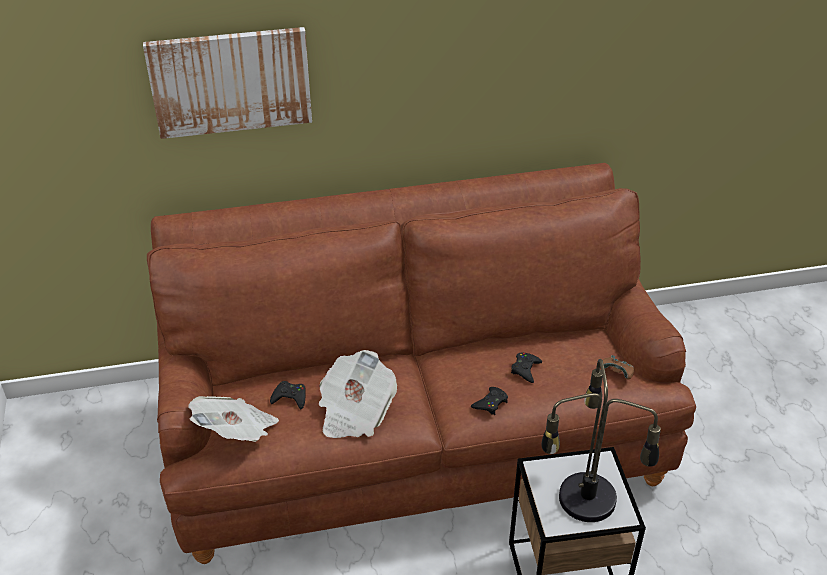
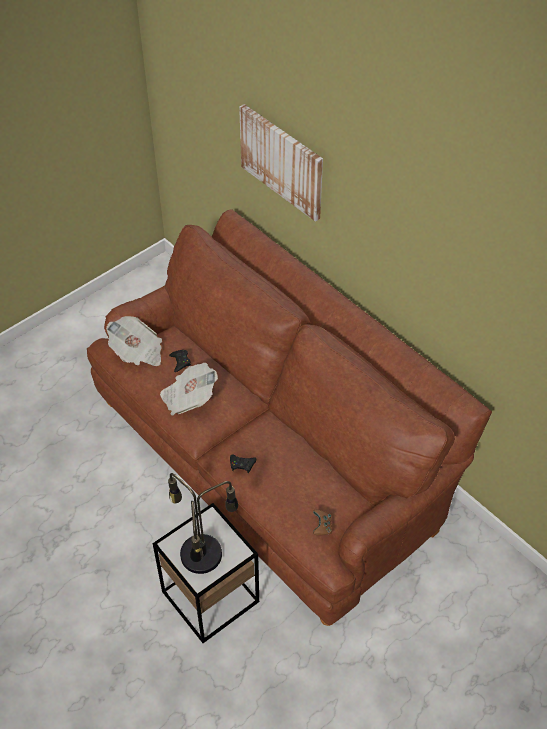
camera: 60 degrees right, 10 degrees up
black game controller [511,353,542,383] -> none

